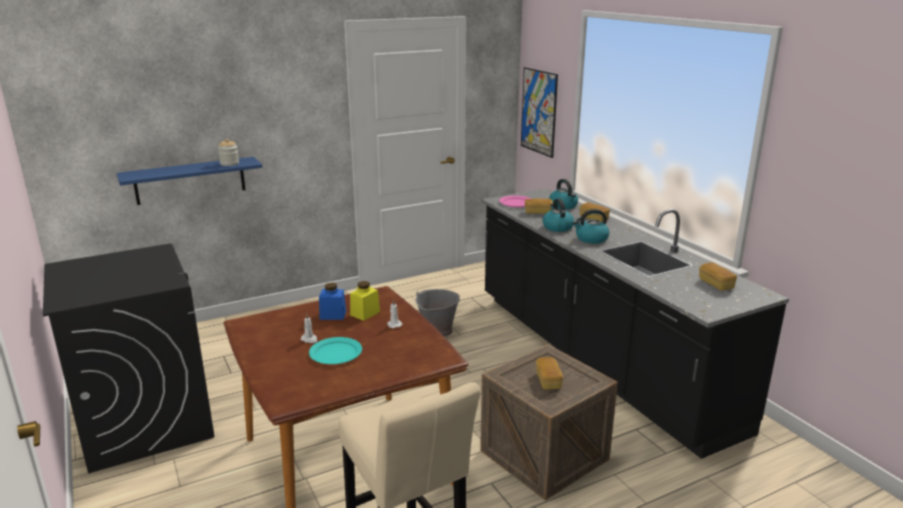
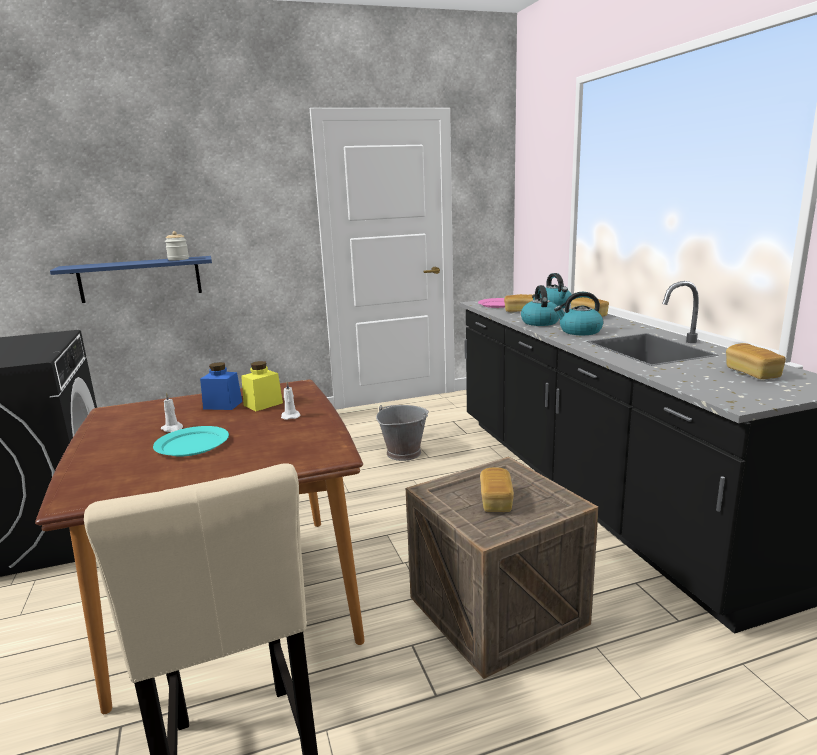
camera: 10 degrees right, 5 degrees down
picture [521,67,558,158] -> none

